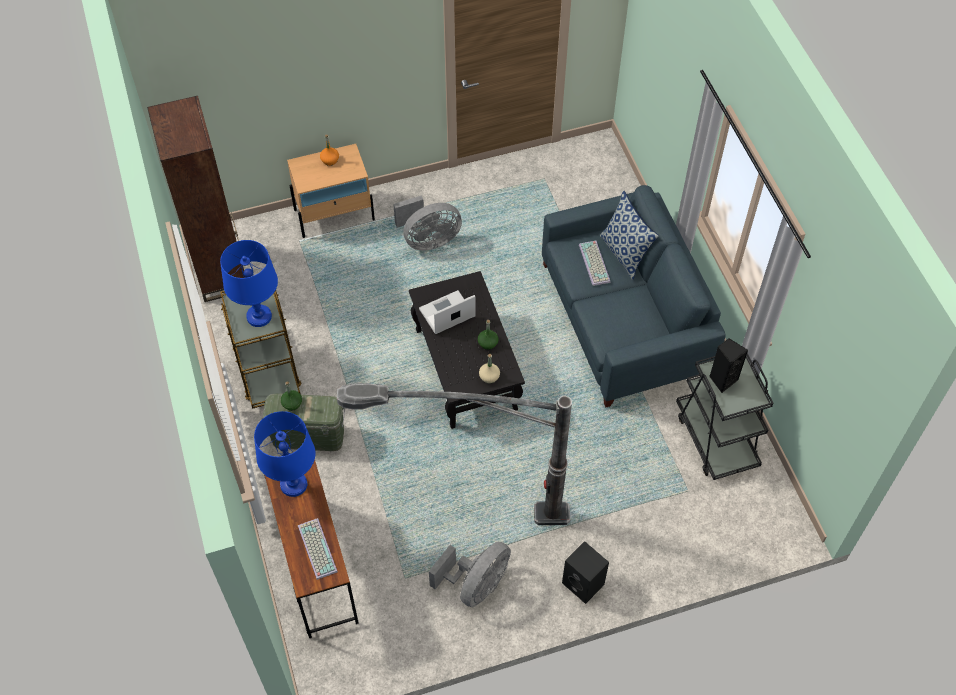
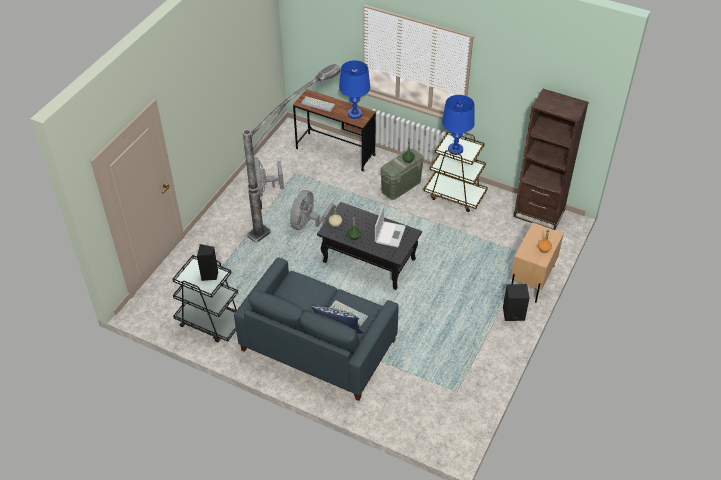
camera: 135 degrees right, 10 degrees down
grey fan [393,195,462,251] -> grey fan moved to [290,190,334,230]
black speaker [562,541,609,604] -> black speaker moved to [503,284,529,321]

